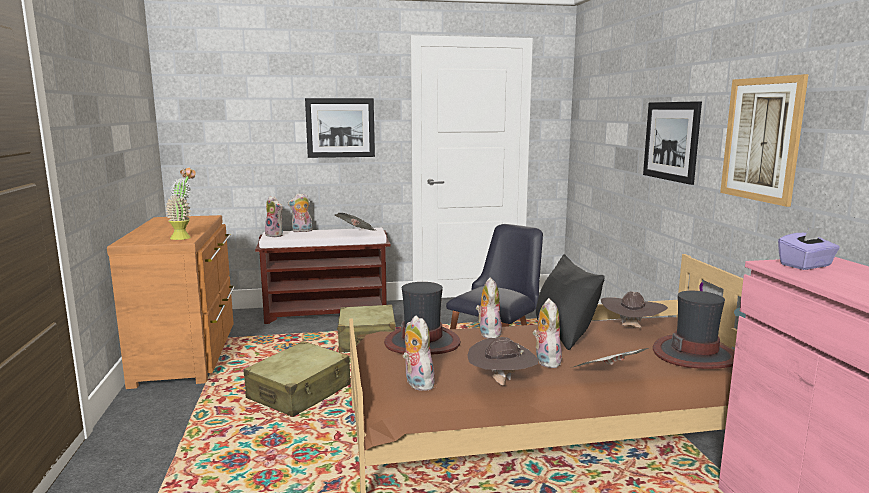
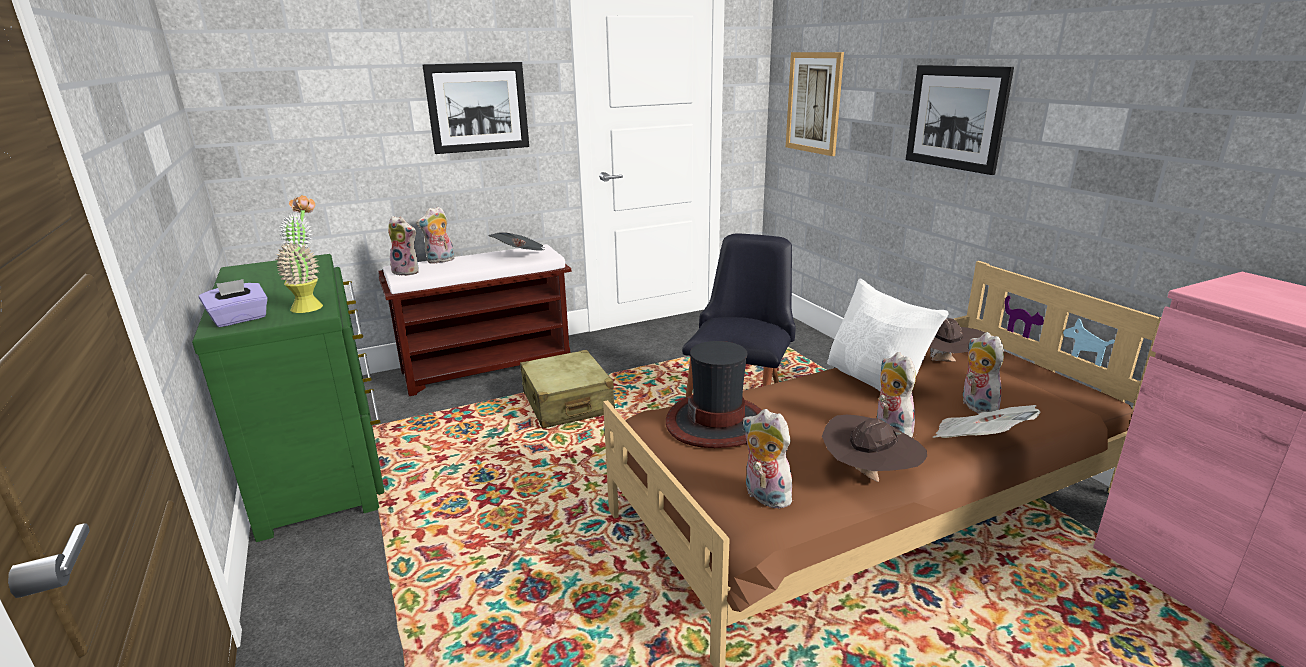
camera: 15 degrees left, 10 degrees up
brown dresser [107,215,235,389] -> green dresser [192,254,384,542]
beige suitcase [244,341,351,417] -> none
plush toy [476,277,502,338] -> plush toy moved to [963,332,1004,414]
black pillow [536,254,605,350] -> white pillow [827,279,949,392]
hat [653,291,734,369] -> none
picture [720,74,808,207] -> picture moved to [786,52,844,156]
purple tissue box [778,227,840,270] -> purple tissue box moved to [199,279,268,327]

